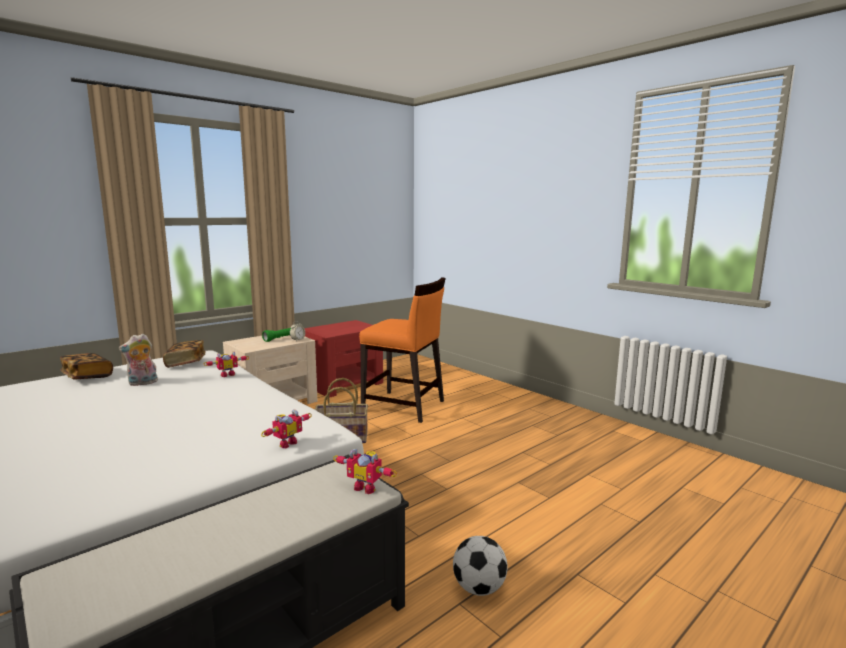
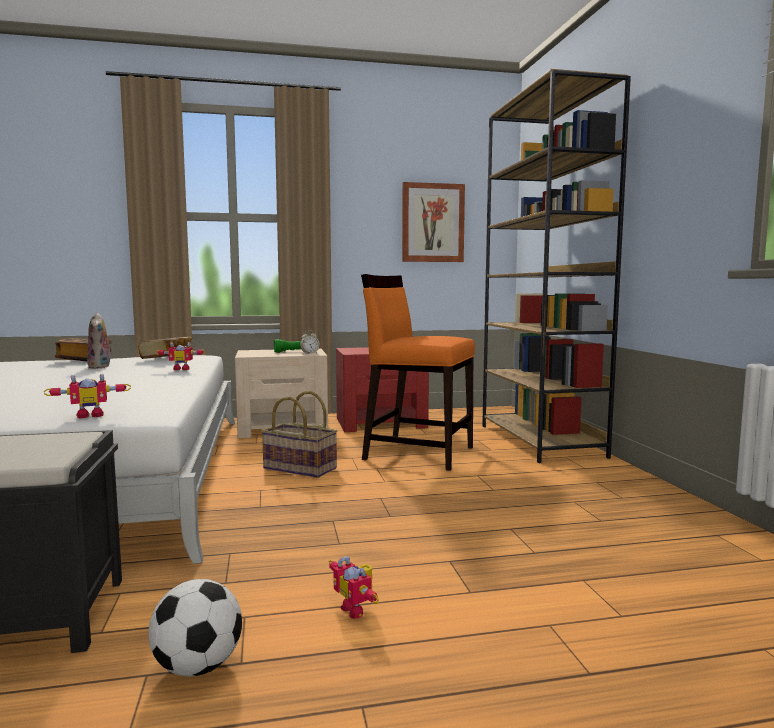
camera: 30 degrees right, 5 degrees down
plush toy [119,333,159,386] -> plush toy turned 105 degrees counterclockwise [87,313,113,369]
toy robot [333,449,397,494] -> toy robot moved to [329,556,379,619]
orange chair [359,277,446,423] -> orange chair turned 150 degrees clockwise [361,274,475,471]
none -> picture [402,182,465,262]
none -> brown bookcase [482,69,631,463]

